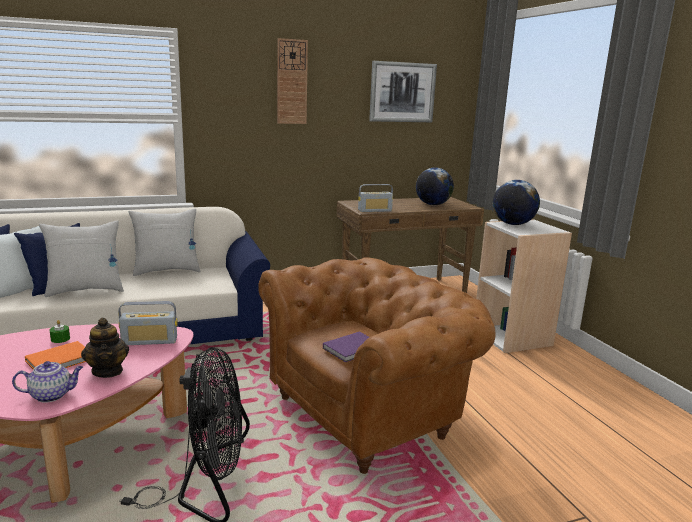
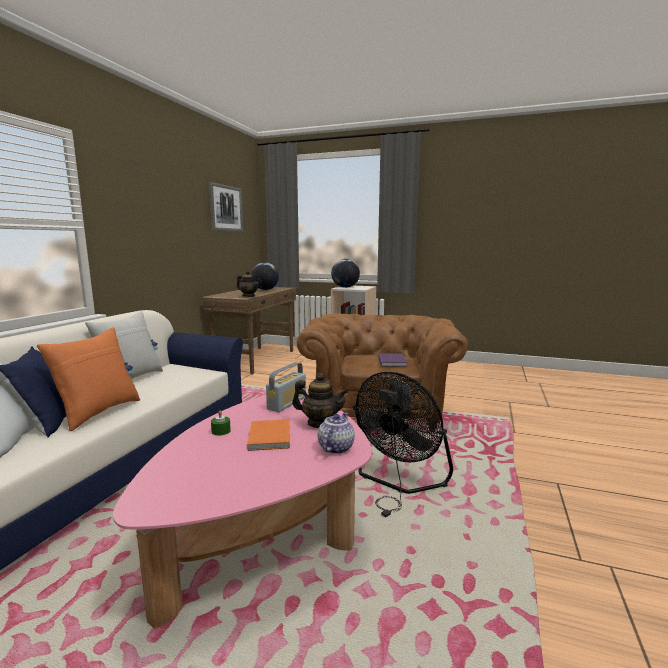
camera: 50 degrees left, 5 degrees down
grey pillow [39,221,124,297] -> orange pillow [37,327,140,431]
wall clock [277,38,308,124] -> none
radio [358,184,393,212] -> teapot [237,271,260,297]

